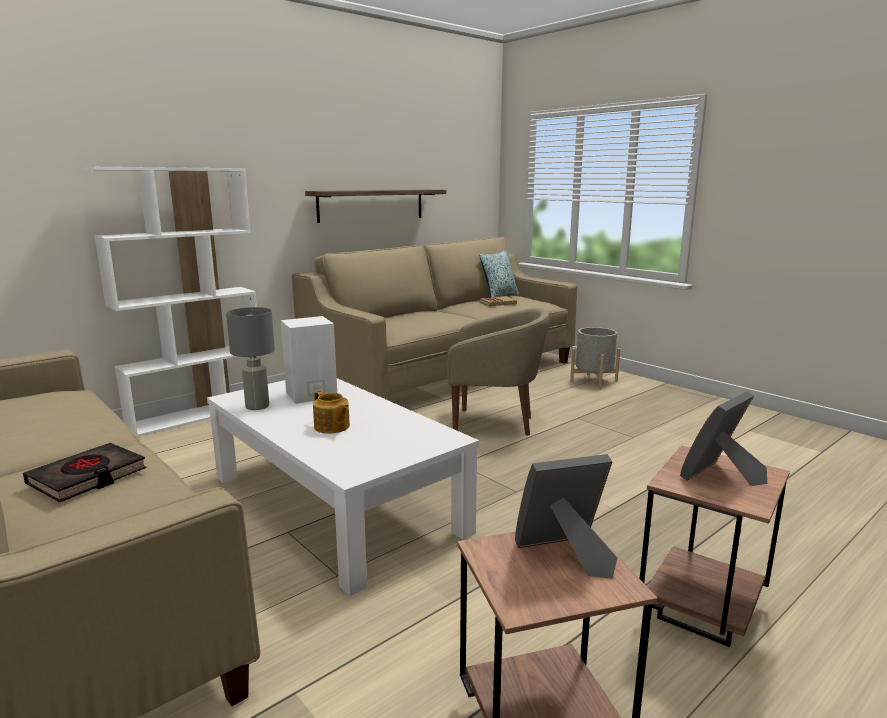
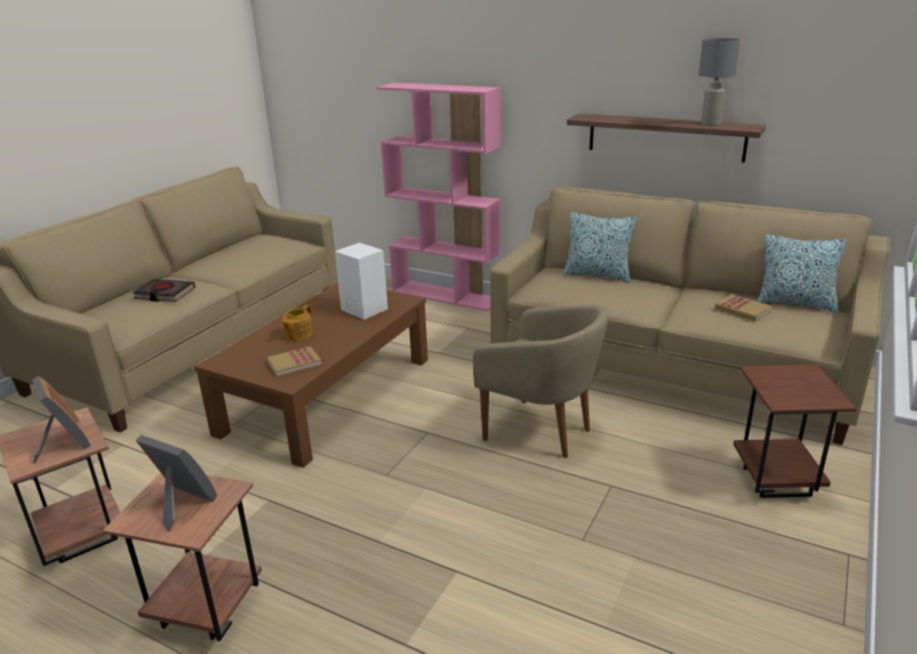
camera: 70 degrees right, 10 degrees up
white bookcase [84,167,257,437] -> pink bookcase [377,83,501,311]
white coffee table [207,378,479,596] -> brown coffee table [194,283,428,468]
grey table lamp [226,307,275,410] -> grey table lamp moved to [699,38,740,126]
beige armchair [447,308,550,435] -> beige armchair turned 45 degrees counterclockwise [473,305,608,458]
grey planter [570,327,620,389] -> brown side table [733,364,857,498]
none -> book [267,346,322,377]
none -> pillow [563,212,638,283]

